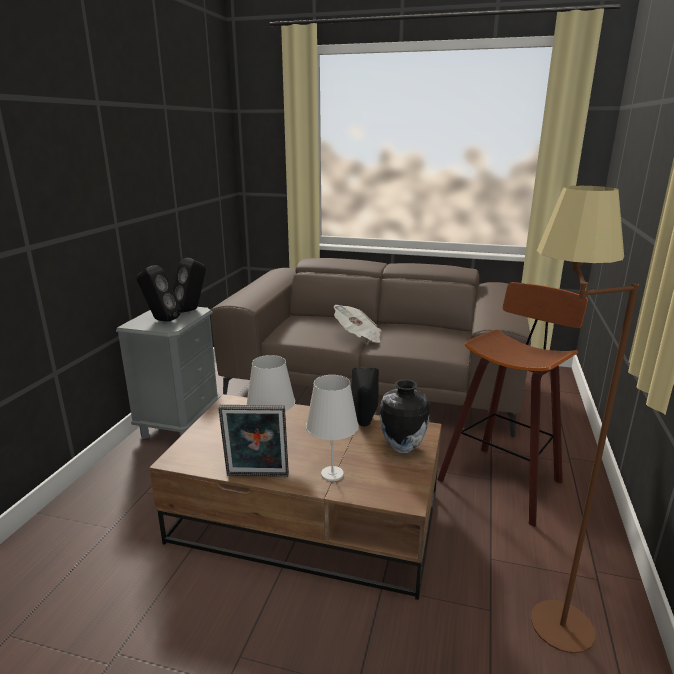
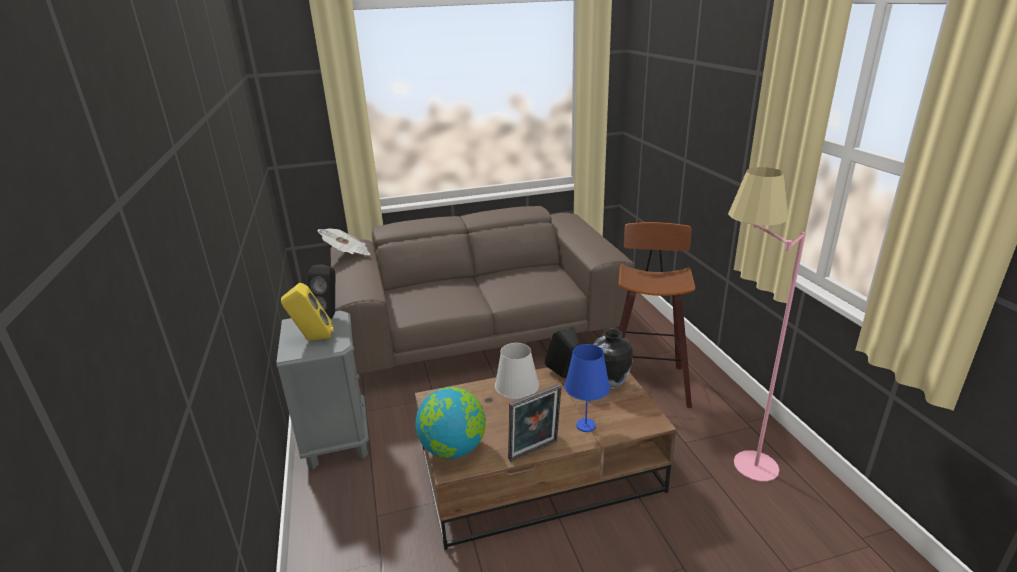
camera: 30 degrees left, 5 degrees up
black speaker [137,265,181,322] -> yellow speaker [281,283,334,340]
white table lamp [306,375,359,481] -> blue table lamp [565,344,610,432]
newspaper [334,305,381,343] -> newspaper moved to [318,229,370,255]
brown floor lamp [531,186,639,654] -> pink floor lamp [728,167,806,482]
none -> globe [415,387,486,459]

